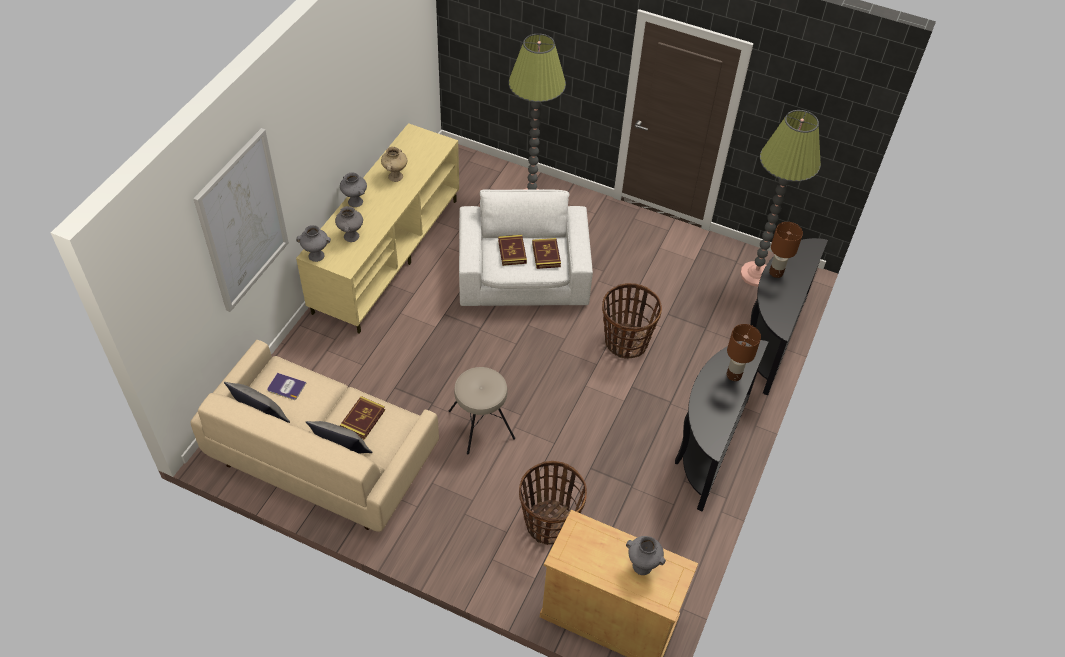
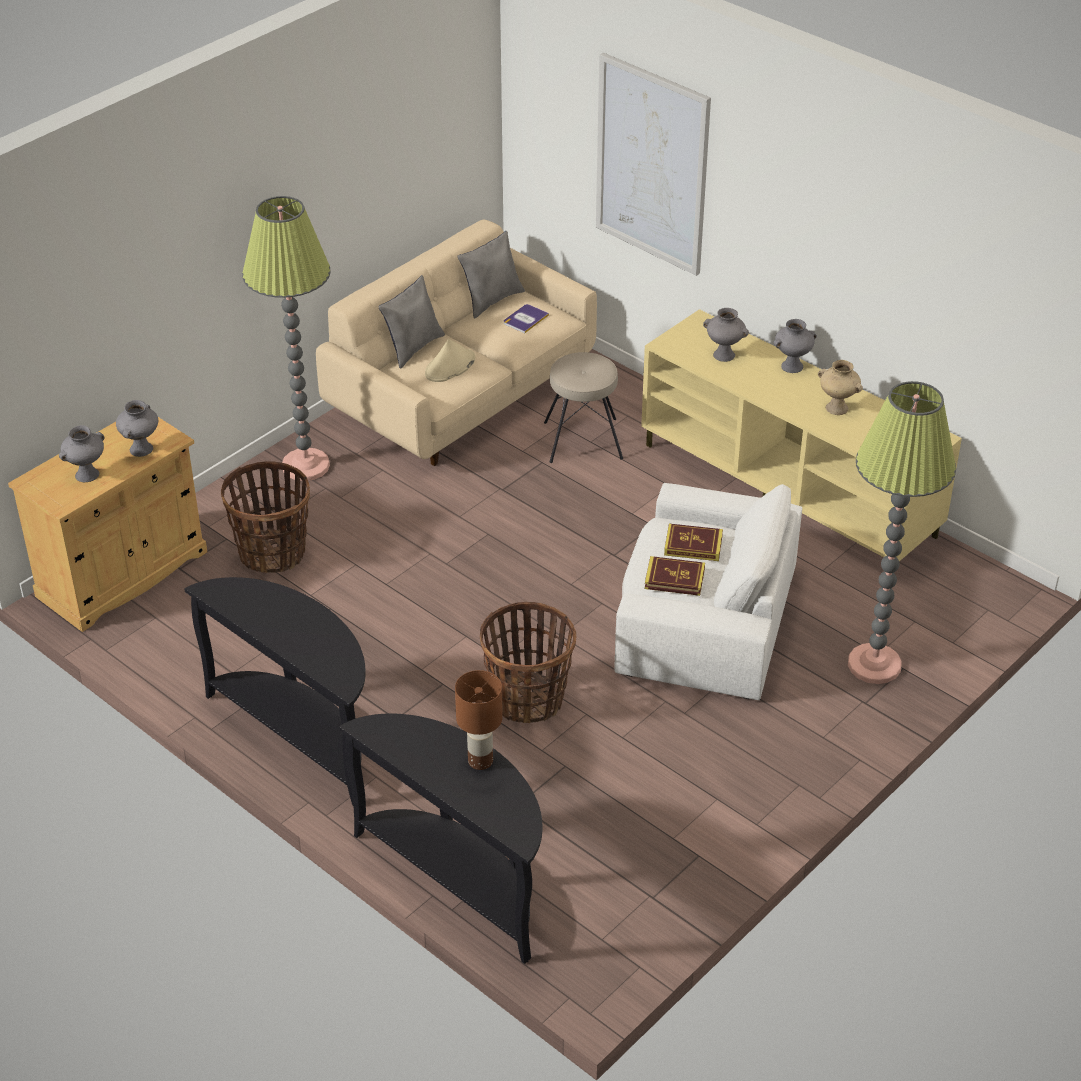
camera: 110 degrees right, 10 degrees down
grey vase [296,225,331,262] -> grey vase moved to [116,400,158,457]
book [340,396,385,440] -> beige hat [425,339,475,382]
beige stool [449,367,515,454] -> beige stool moved to [544,352,623,463]
brown table lamp [727,324,761,381] -> none
floor lamp [740,110,821,287] -> floor lamp moved to [242,196,331,481]

